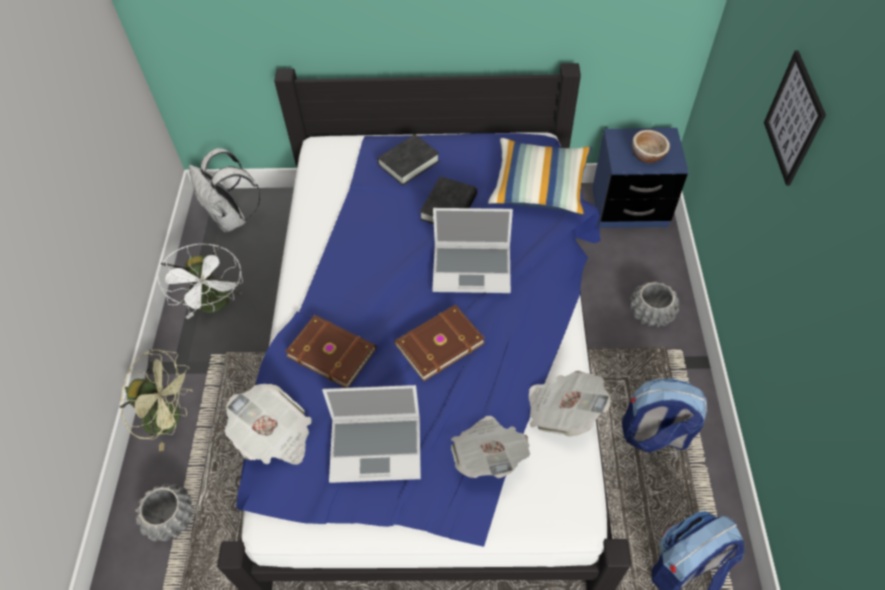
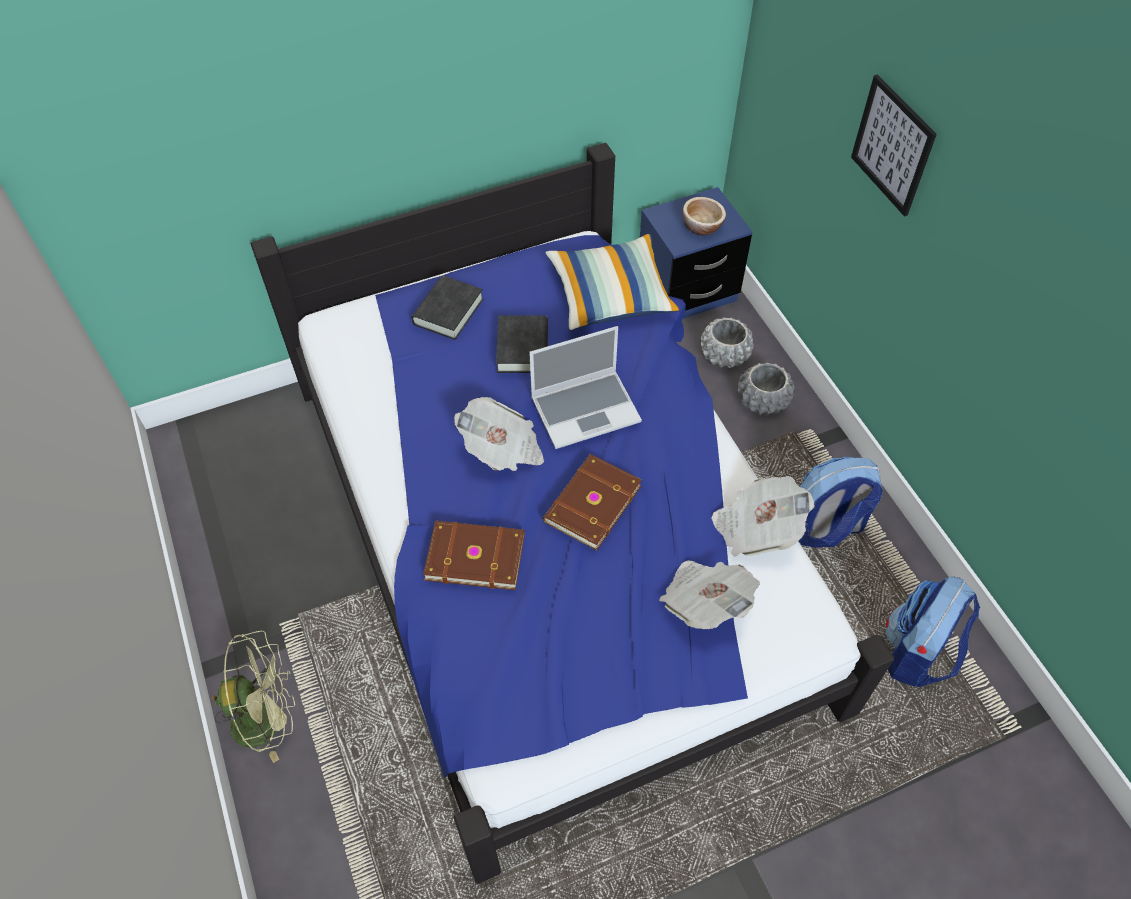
camera: 25 degrees left, 0 degrees up
grey planter [135,484,194,542] -> grey planter moved to [701,317,754,368]
white fan [157,243,243,319] -> none
white backpack [189,148,260,233] -> none
newspaper [225,384,312,465] -> newspaper moved to [454,397,544,471]
laptop [322,385,421,483] -> none

